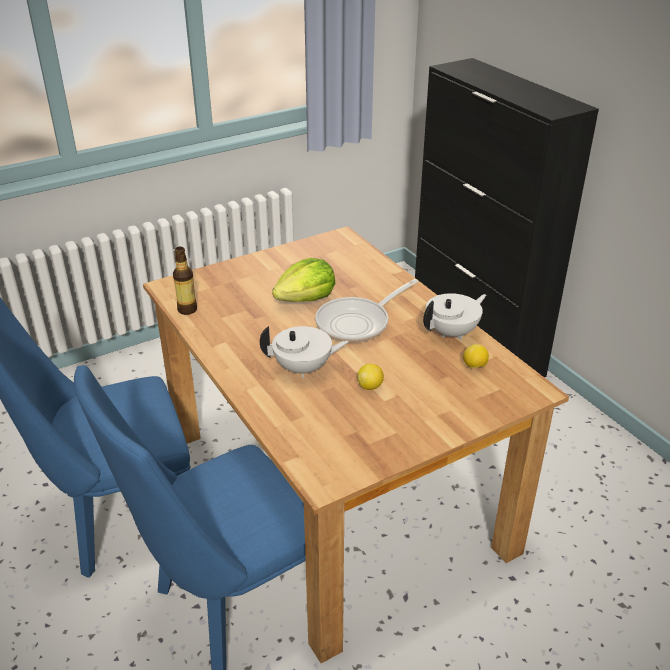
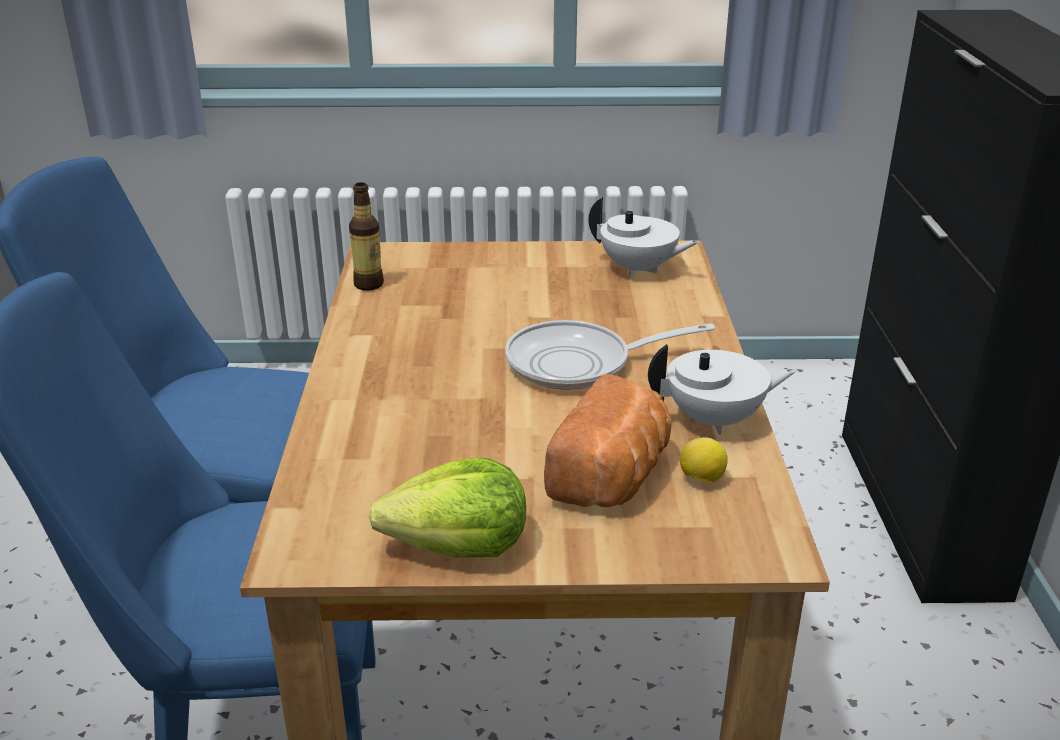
camera: 30 degrees right, 5 degrees down
white teapot [260,326,349,378] -> white teapot moved to [589,197,699,277]
lettuce [272,258,335,302] -> lettuce moved to [369,458,526,558]
lemon [357,364,384,390] -> none
none -> bread [544,374,672,507]

